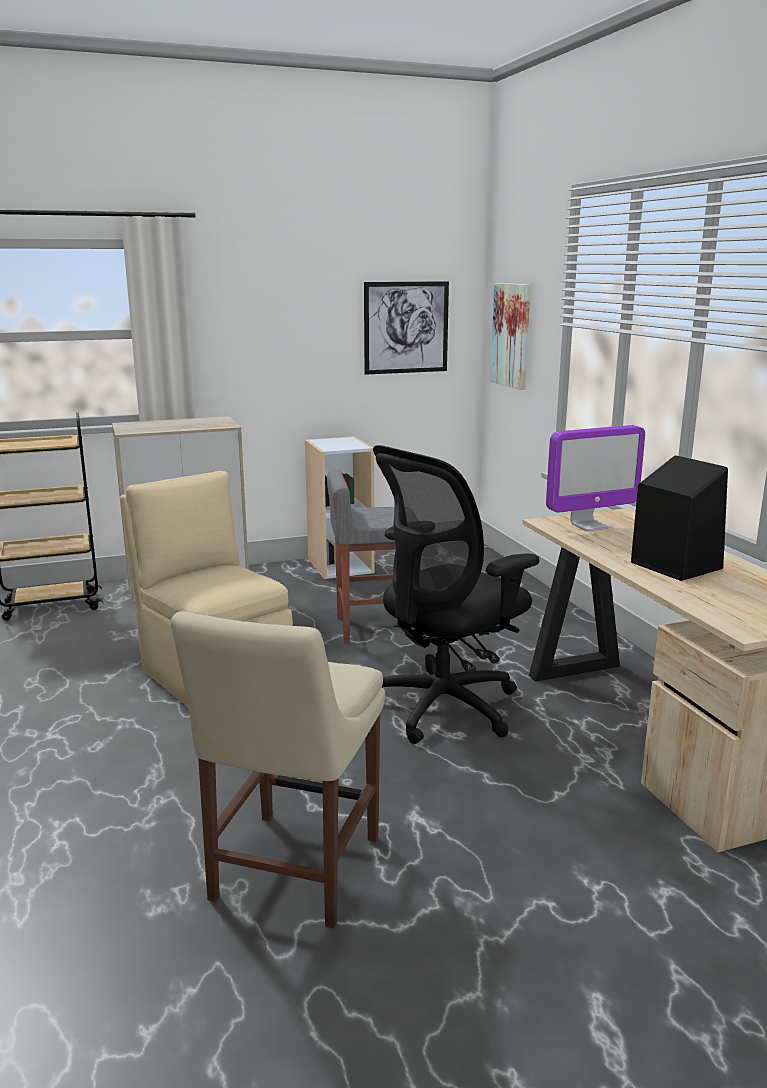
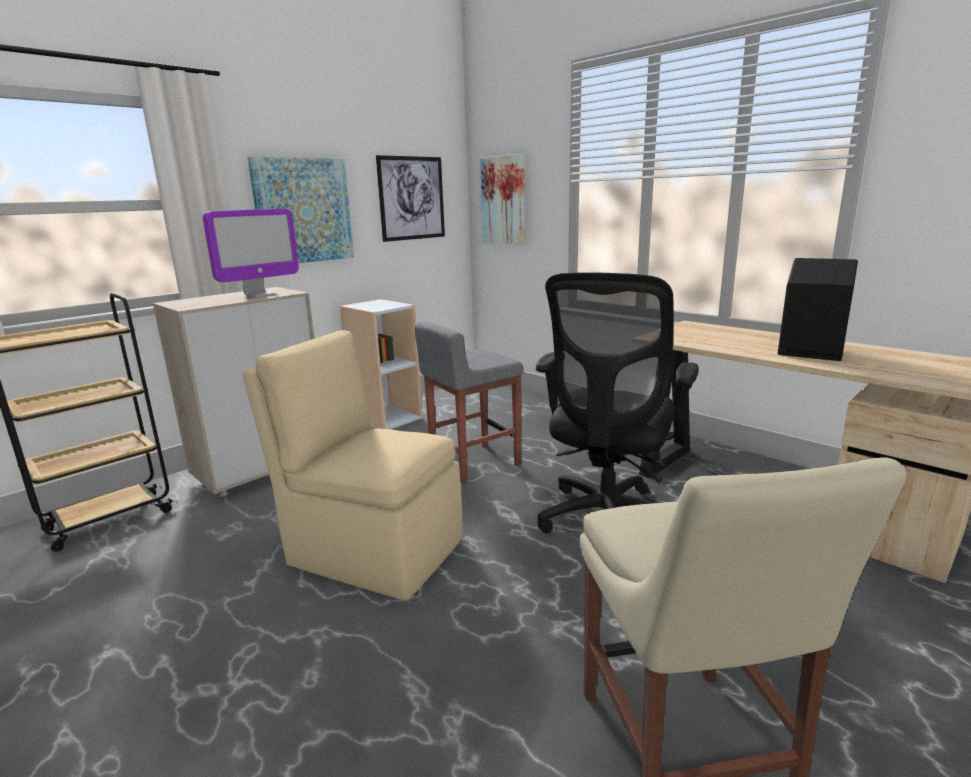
camera: 25 degrees left, 0 degrees up
monitor [546,425,645,531] -> monitor moved to [203,209,299,297]
none -> picture [248,156,354,263]

